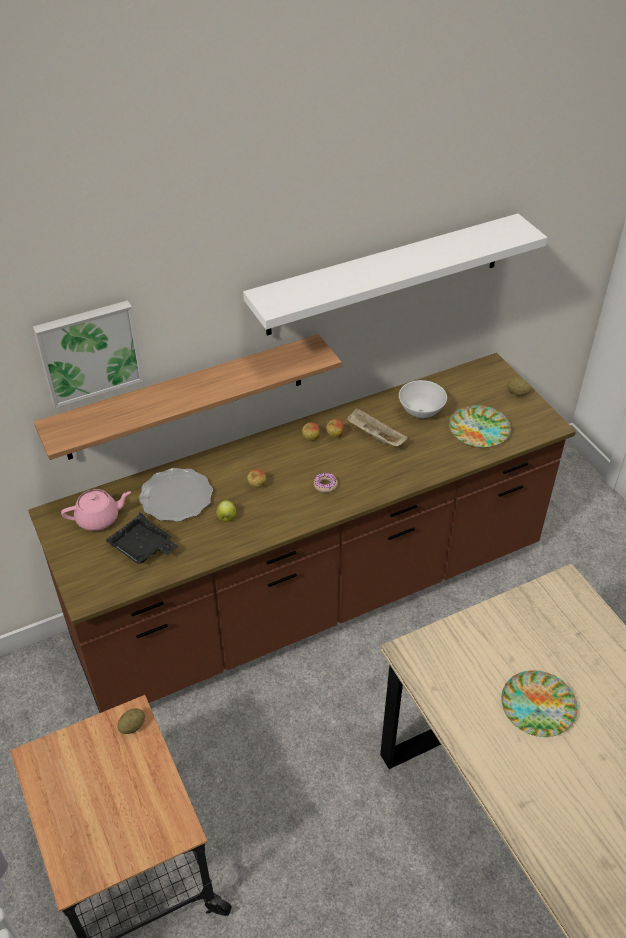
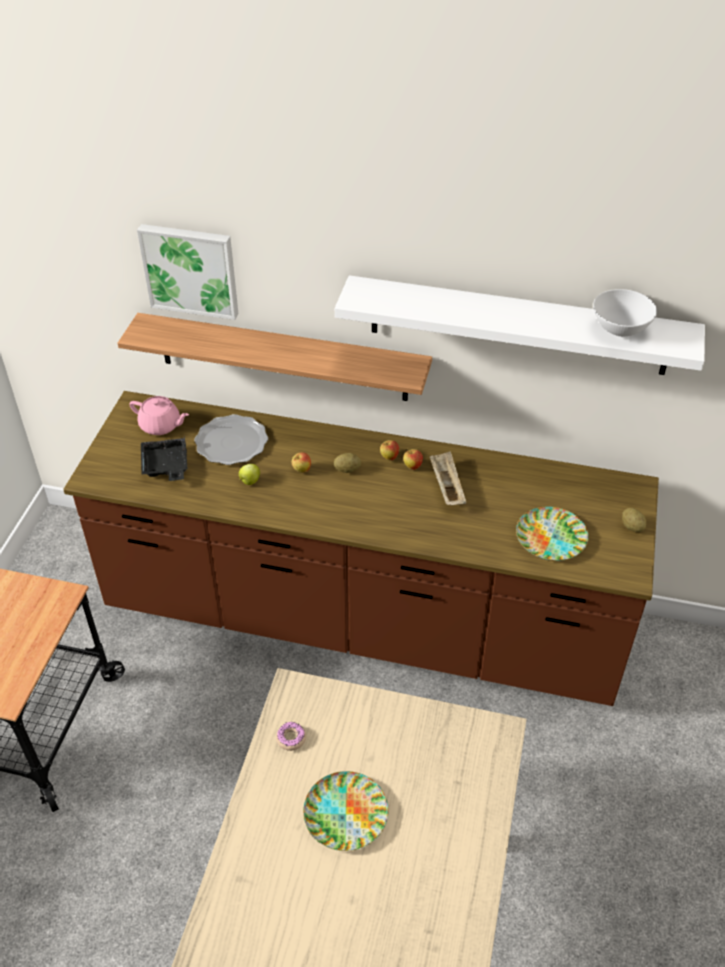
camera: 40 degrees right, 0 degrees up
potato [117,708,145,734] -> potato moved to [334,453,361,473]
donut [314,473,338,493] -> donut moved to [276,722,306,751]
white bowl [399,380,447,418] -> white bowl moved to [593,289,657,337]

